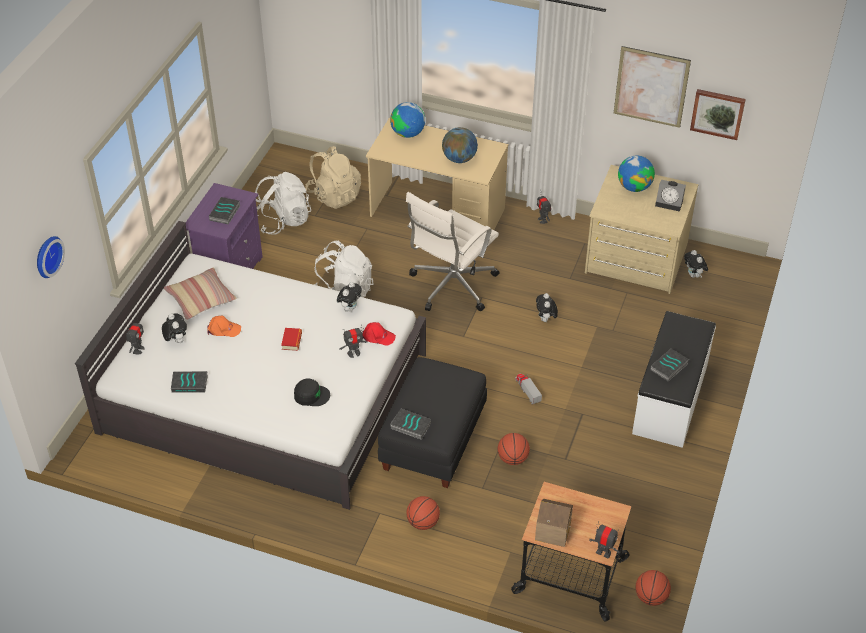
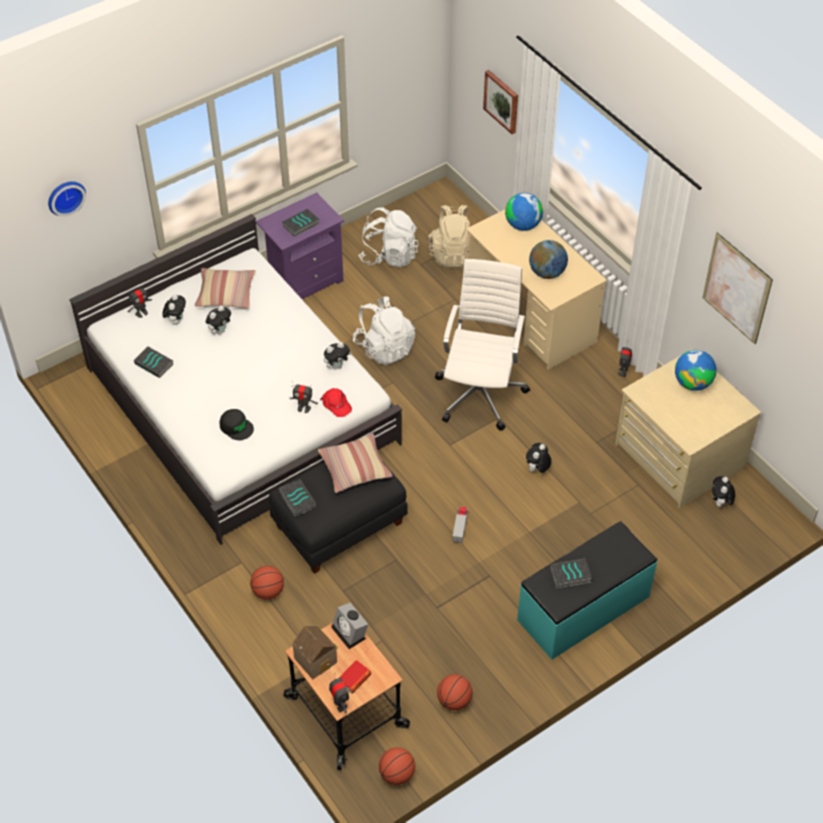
camera: 35 degrees right, 5 degrees up
orange cap [207,315,241,337] -> plush toy [206,305,231,334]
book [281,328,302,351] -> book moved to [339,660,371,694]
white office chair [406,192,499,311] -> white office chair turned 120 degrees clockwise [435,259,530,431]
basketball [498,433,530,465] -> basketball moved to [437,674,472,710]
white bench [632,311,716,448] -> turquoise bench [517,521,658,660]
alarm clock [655,180,686,212] -> alarm clock moved to [331,603,368,649]
picture [690,89,746,140] -> picture moved to [483,70,518,134]
none -> pillow [318,433,393,493]

